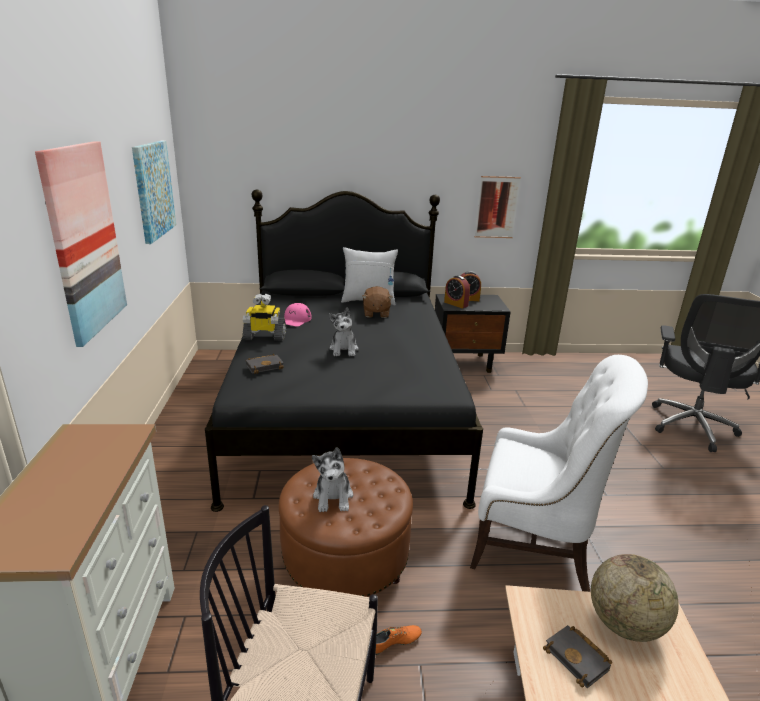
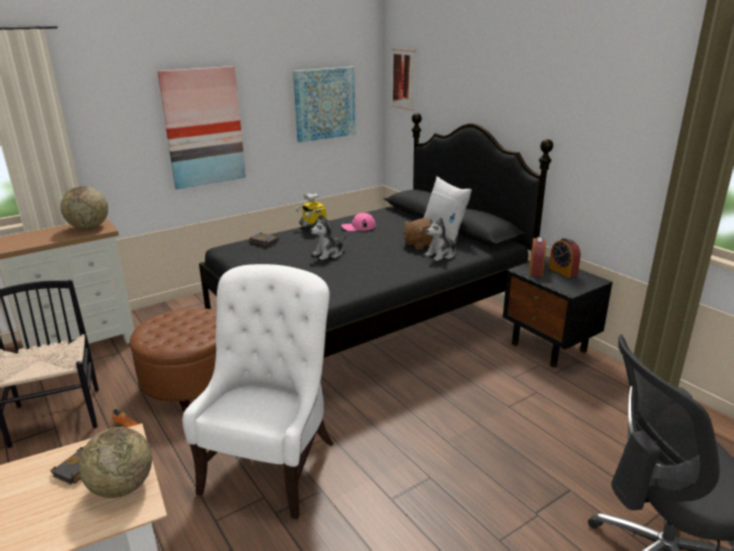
camera: 60 degrees right, 0 degrees up
plush toy [312,447,353,512] -> plush toy moved to [424,217,457,261]
white chair [470,355,648,592] -> white chair turned 150 degrees counterclockwise [182,264,334,519]
picture [475,176,521,238] -> picture moved to [392,49,416,111]
none -> globe [61,186,108,229]

